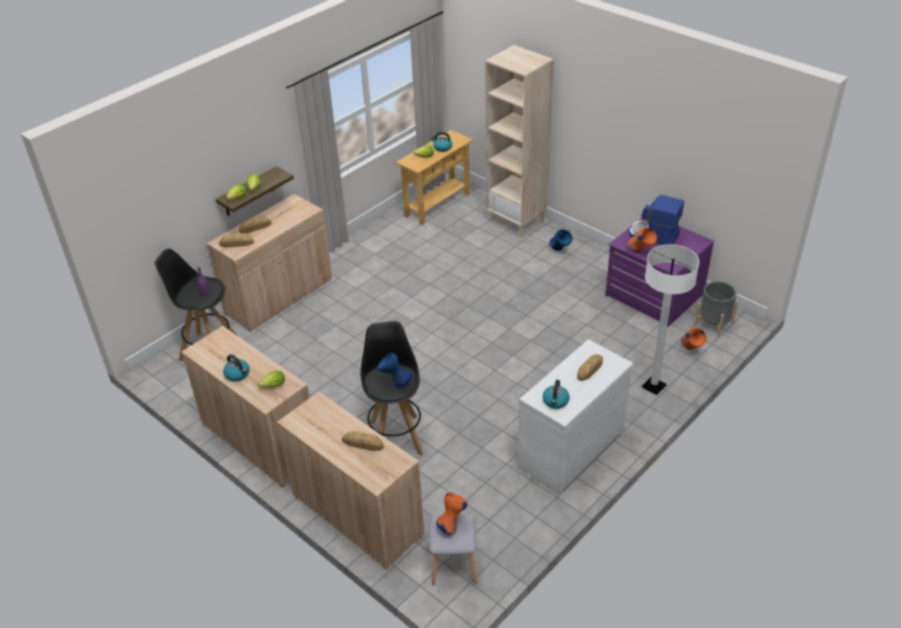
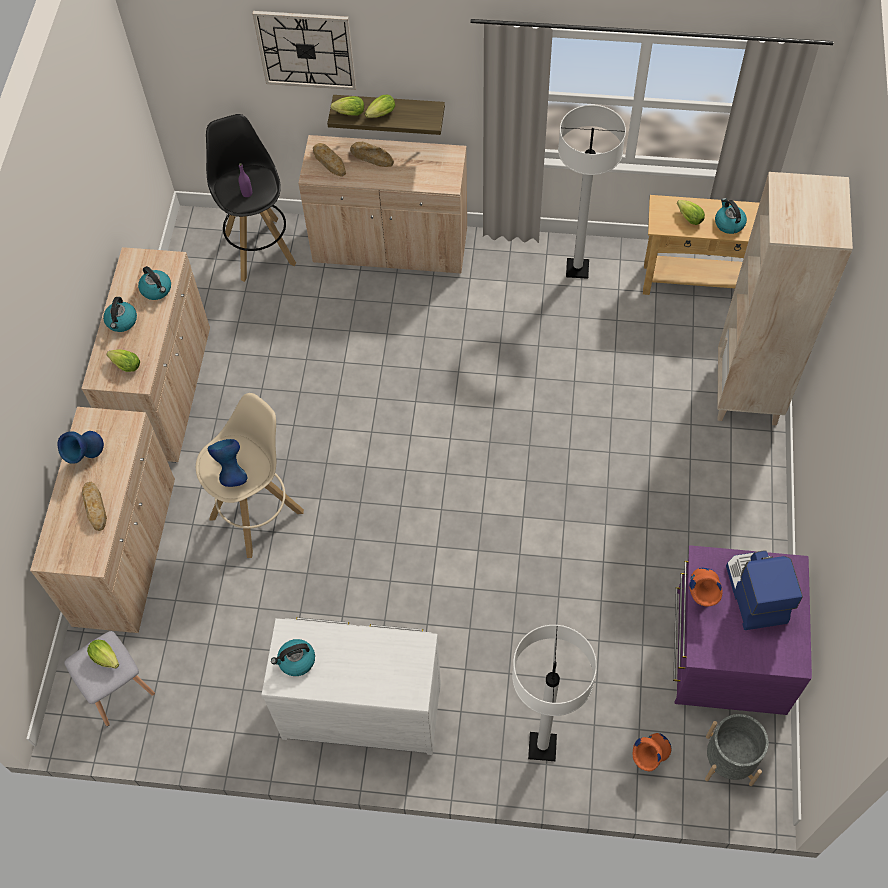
camera: 55 degrees right, 20 degrees up
black stool [360,321,424,456] -> beige stool [196,393,304,558]
orange vase [436,492,468,535] -> lettuce [87,640,119,669]
blue vase [549,229,573,251] -> blue vase moved to [58,431,104,464]
bread [577,354,603,381] -> none
none -> kettle [138,266,171,300]
none -> wall clock [252,11,356,90]
none -> white floor lamp [558,105,626,279]

